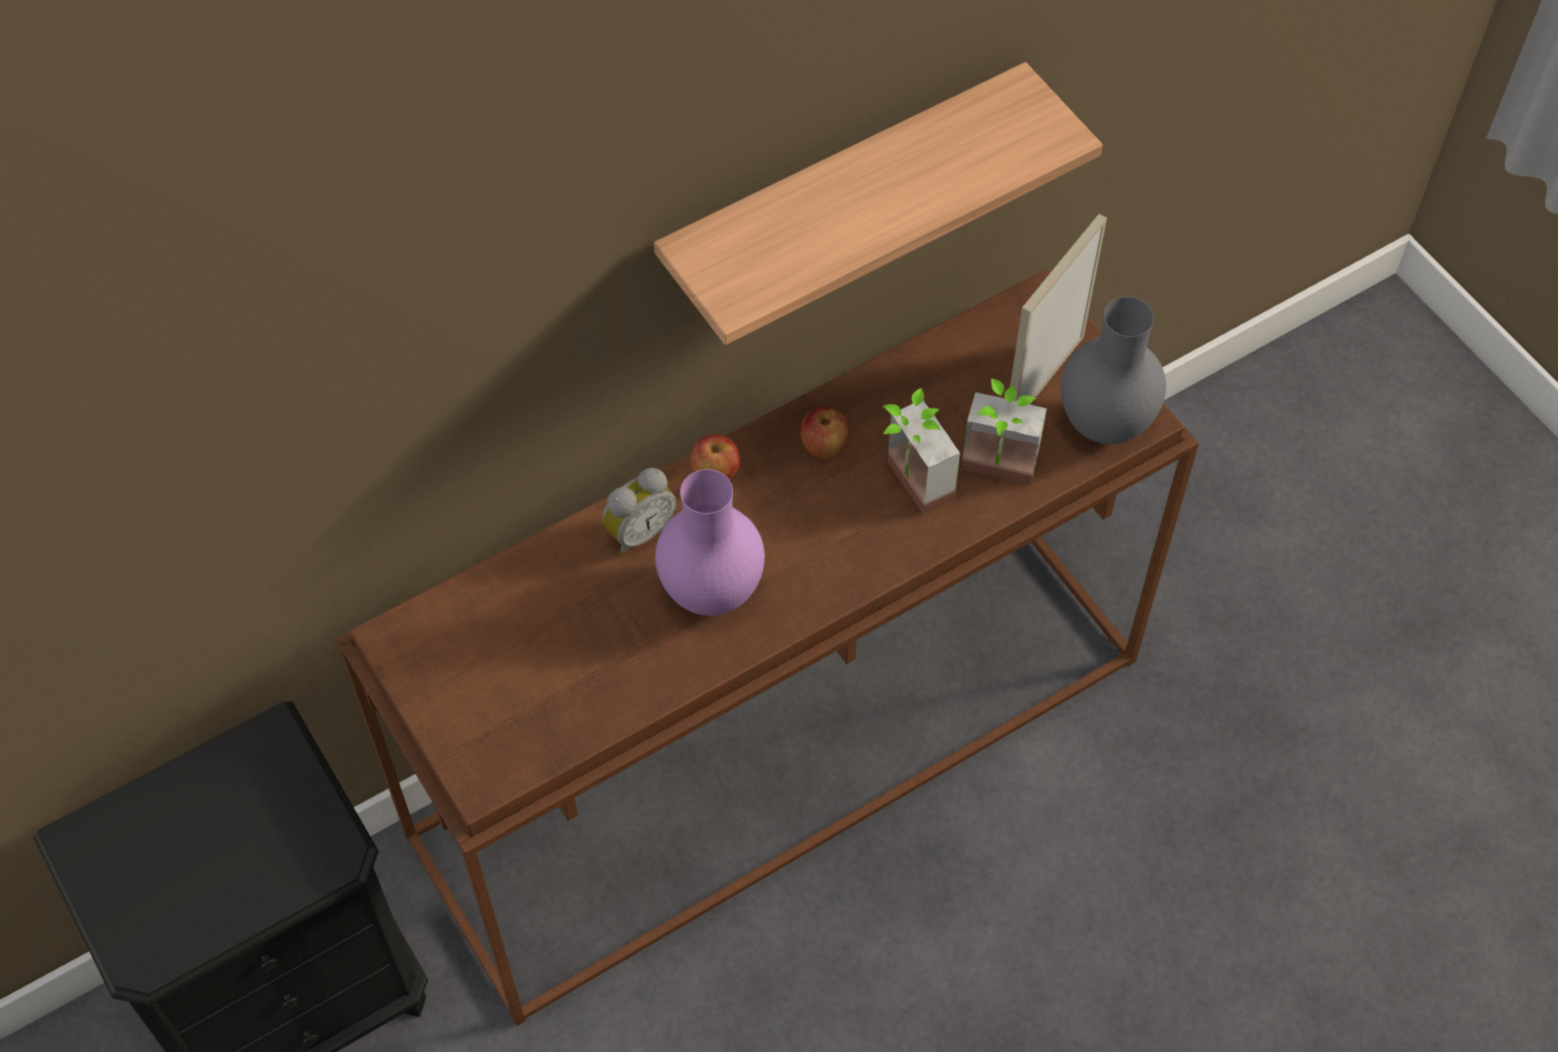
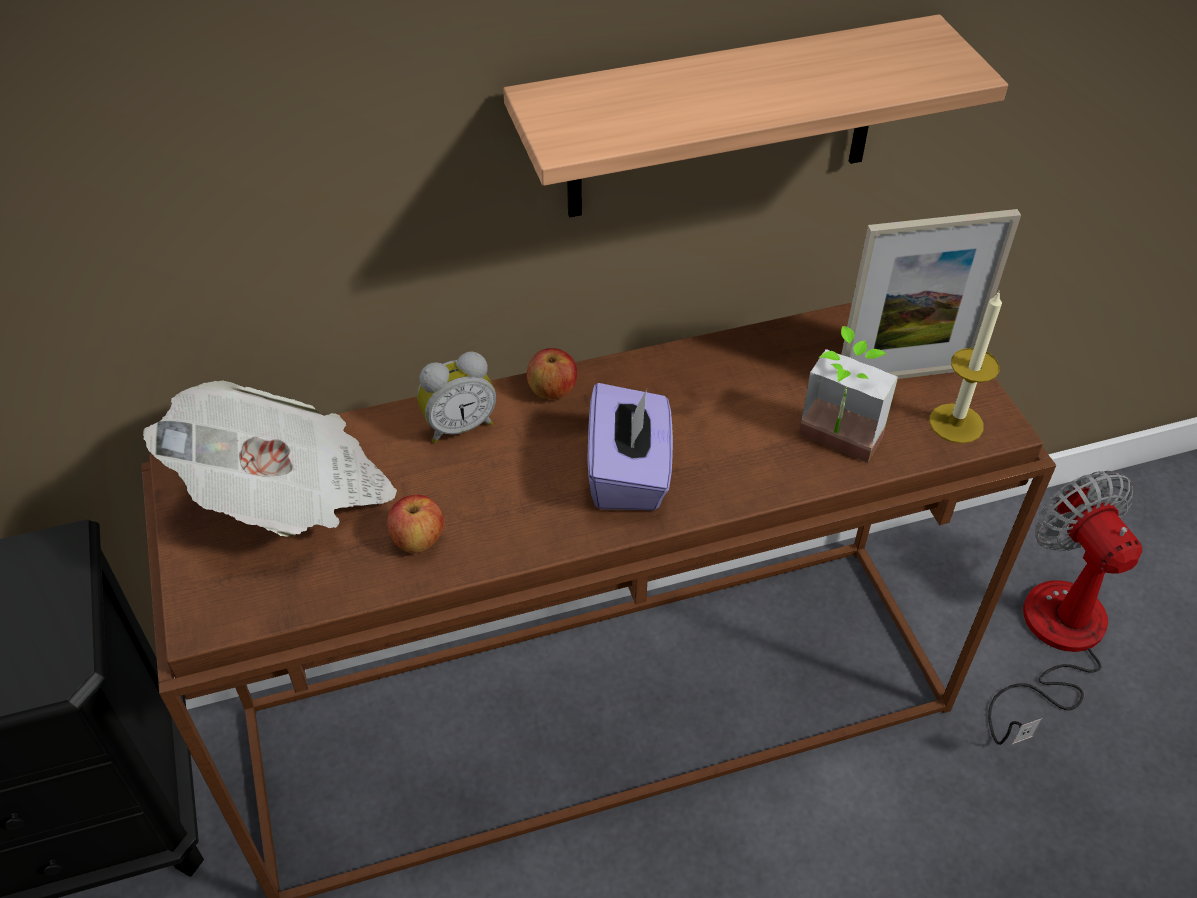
camera: 15 degrees right, 10 degrees down
purple vase [655,469,765,616] -> none
apple [800,407,848,459] -> apple moved to [387,495,444,553]
potted plant [883,388,960,515] -> none
picture frame [1010,214,1107,404] -> picture frame turned 150 degrees counterclockwise [841,209,1021,379]
grey vase [1061,297,1166,444] -> candle [929,292,1002,444]
none -> newspaper [143,380,397,537]
none -> purple tissue box [587,383,673,510]
none -> fan [988,471,1142,745]

